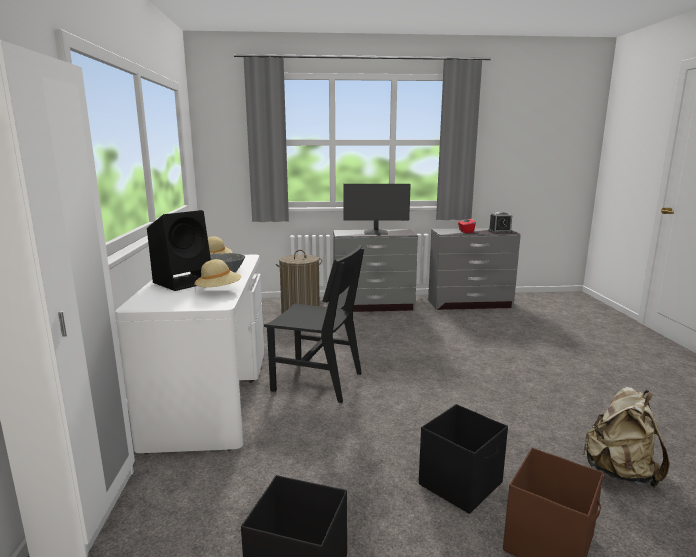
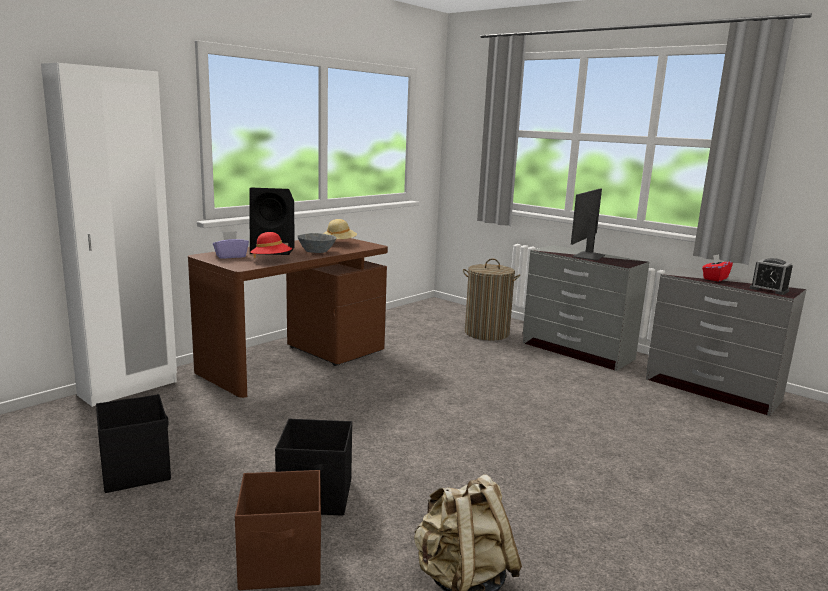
camera: 45 degrees right, 0 degrees up
white desk [115,255,264,454] -> brown desk [188,238,388,398]
beige hat [194,259,241,287] -> red hat [250,232,292,258]
black chair [264,245,364,403] -> none
monitor [343,184,411,234] -> monitor turned 75 degrees clockwise [571,188,605,261]
none -> purple tissue box [213,231,249,259]

